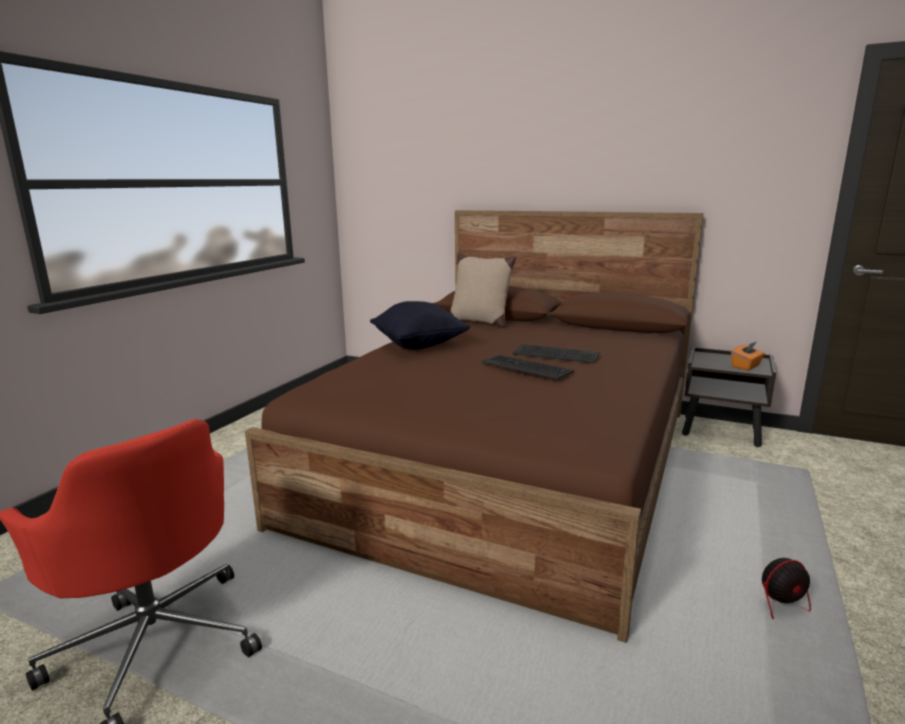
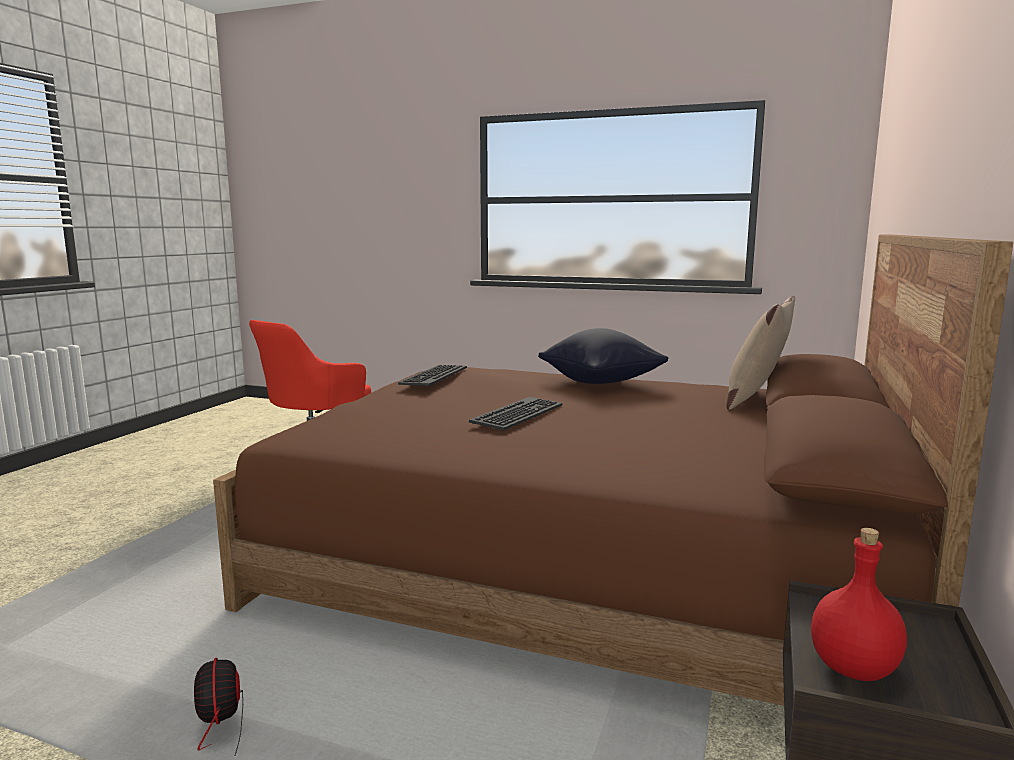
camera: 85 degrees right, 5 degrees down
keyboard [512,344,600,363] -> keyboard moved to [398,365,467,386]
orange tissue box [731,342,765,371] -> red bottle [811,528,907,681]

